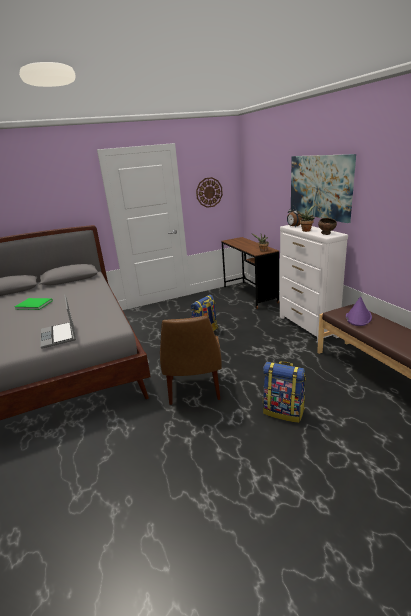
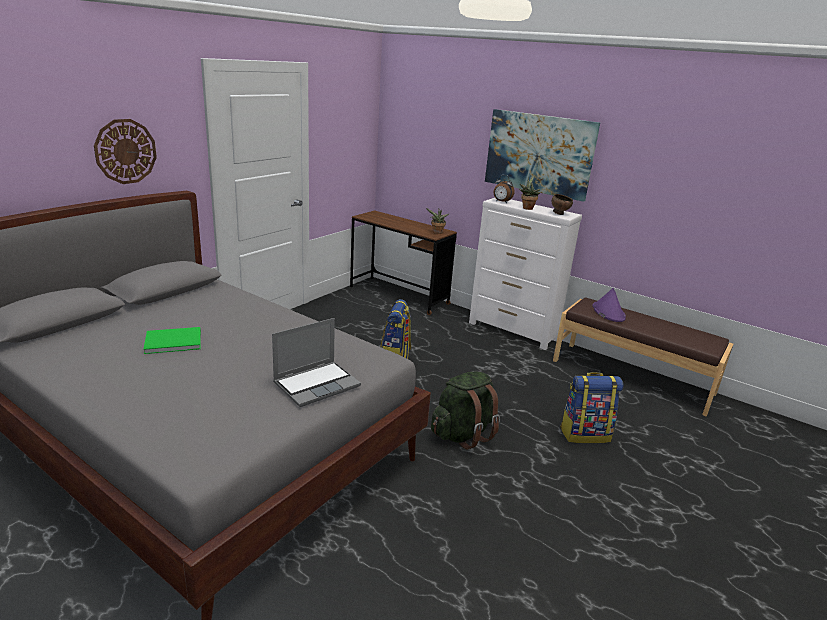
camera: 35 degrees left, 0 degrees up
laptop [41,295,76,349] -> laptop turned 75 degrees counterclockwise [272,318,361,407]
brown chair [160,316,222,405] -> green backpack [431,372,500,450]
wall clock [196,177,223,208] -> wall clock moved to [94,119,157,184]

